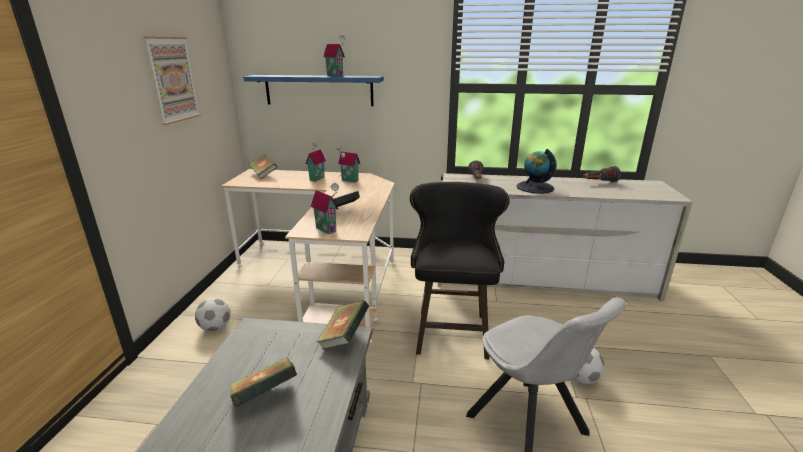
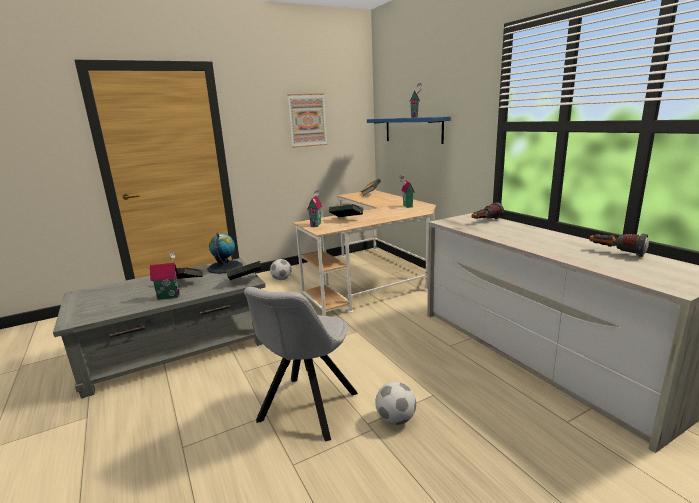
camera: 55 degrees right, 5 degrees down
toy house [306,142,326,182] -> toy house moved to [150,252,180,300]
black stool [410,182,509,359] -> none
globe [517,149,557,194] -> globe moved to [207,233,243,274]

